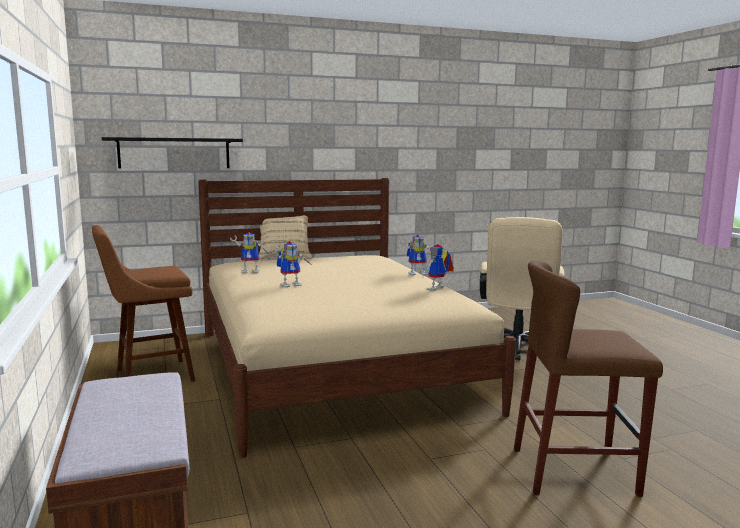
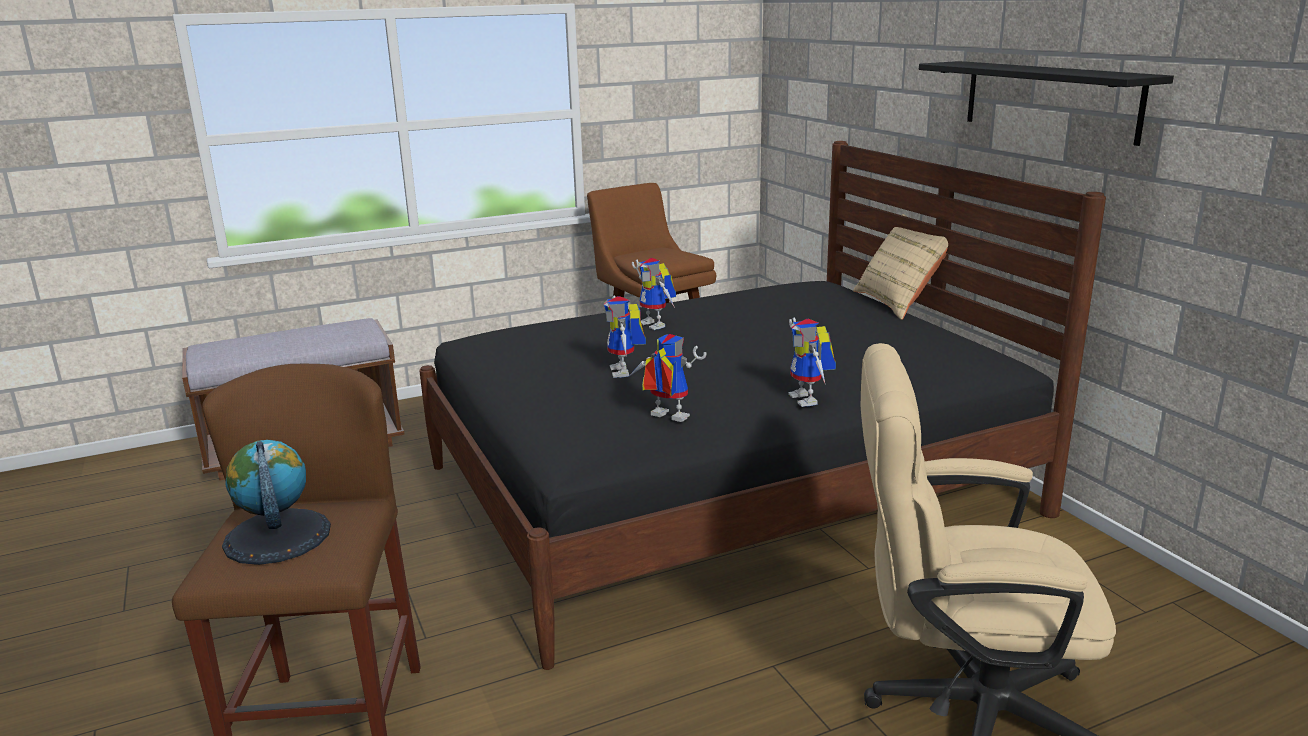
camera: 85 degrees right, 10 degrees up
black shelf [102,137,243,169] -> black shelf moved to [919,61,1174,146]
beige bed [198,178,516,458] -> black bed [419,141,1106,670]
toy robot [230,232,272,273] -> toy robot moved to [604,295,646,378]
none -> globe [222,440,331,565]

